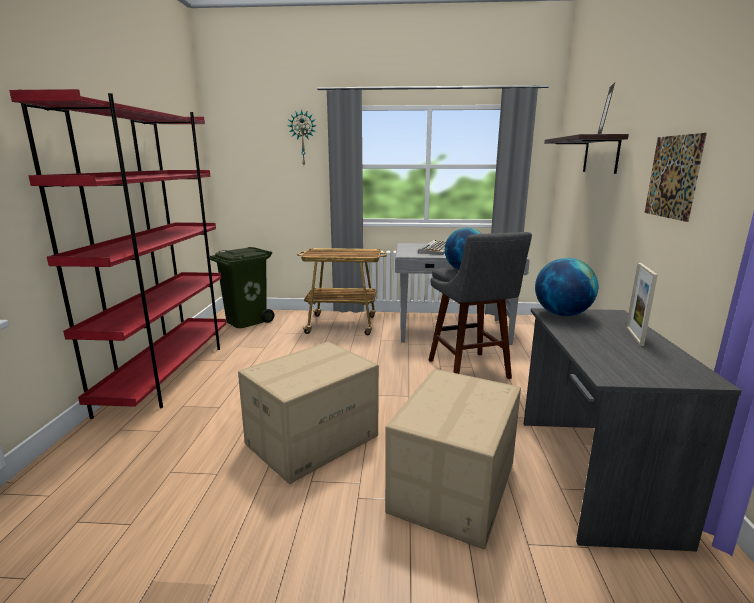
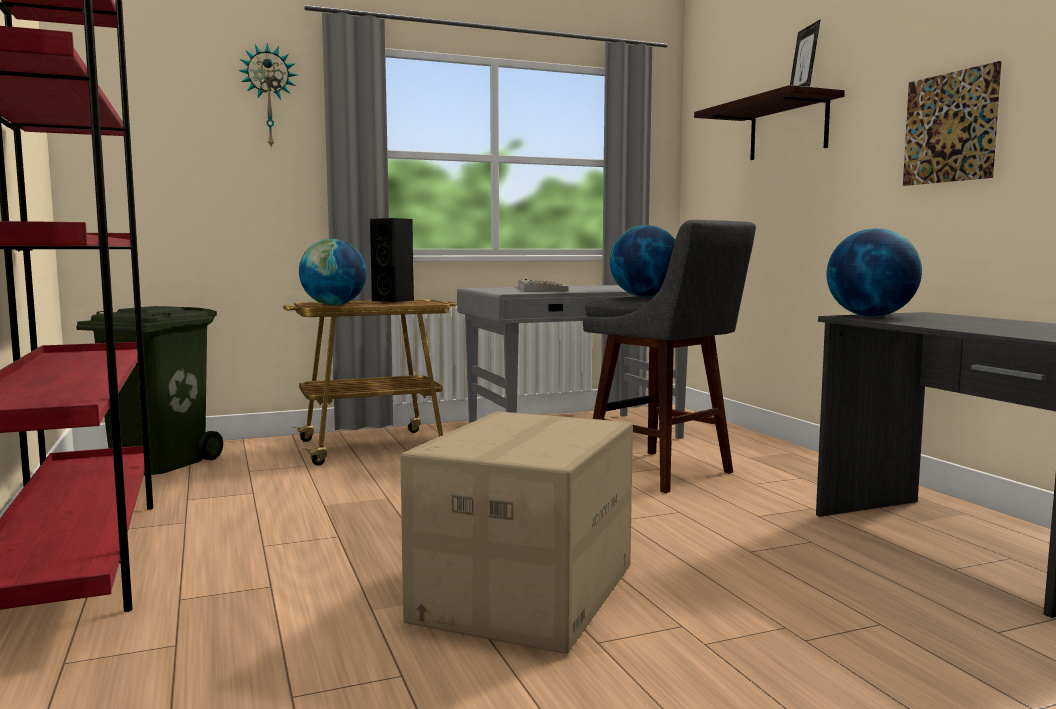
camera: 25 degrees left, 10 degrees down
cardboard box [385,369,521,549] -> none
picture frame [626,263,658,346] -> none
none -> globe [299,239,367,305]
none -> black speaker [370,218,414,302]

